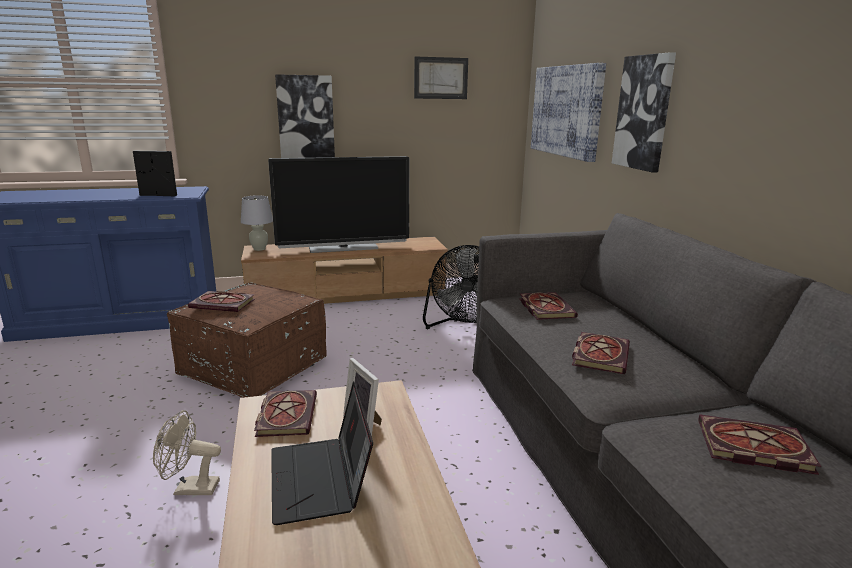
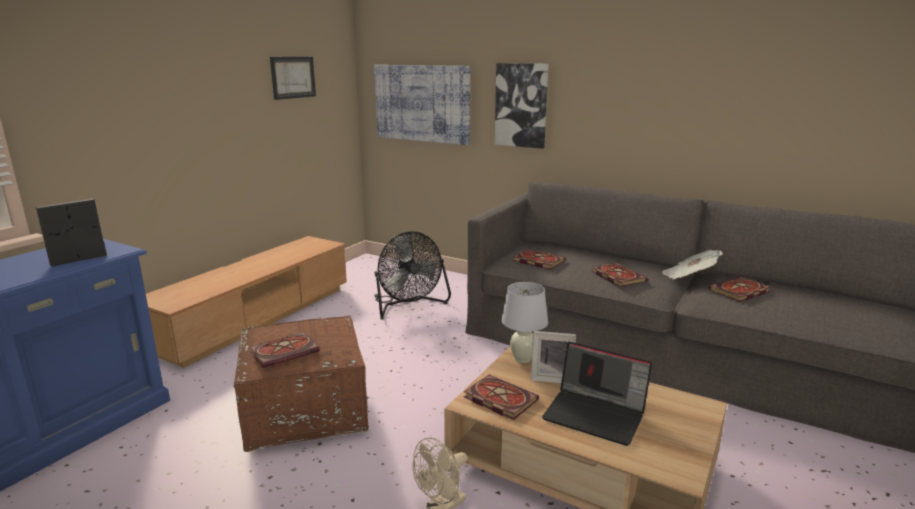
camera: 45 degrees left, 0 degrees up
white table lamp [241,195,273,251] -> white table lamp moved to [501,282,548,363]
television [268,156,409,253] -> none
picture [275,74,335,158] -> none
none -> newspaper [662,250,723,280]

